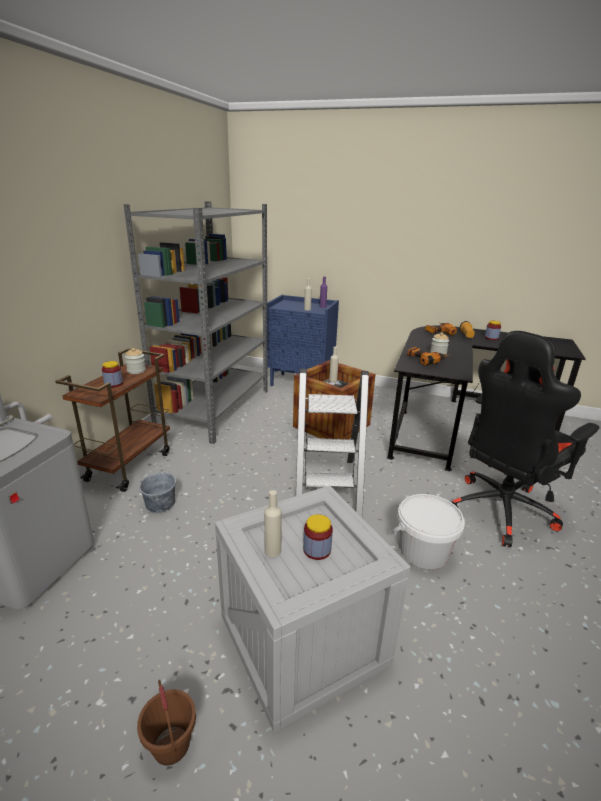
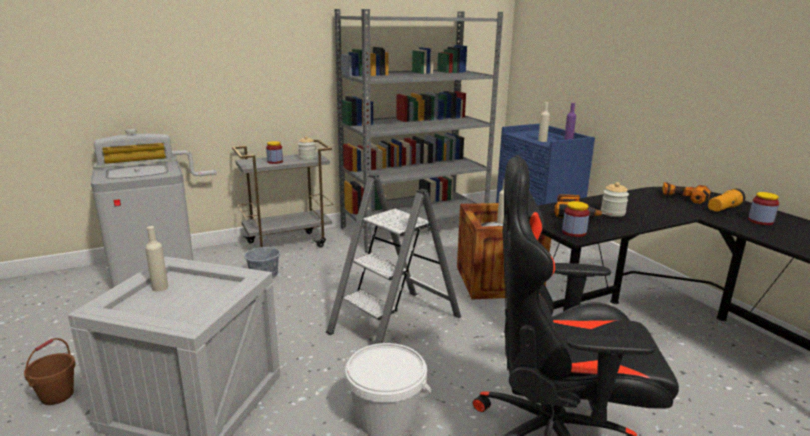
camera: 45 degrees right, 5 degrees down
brown cart [55,348,170,492] -> grey cart [232,139,334,248]
jar [303,514,333,560] -> jar moved to [562,201,590,237]

